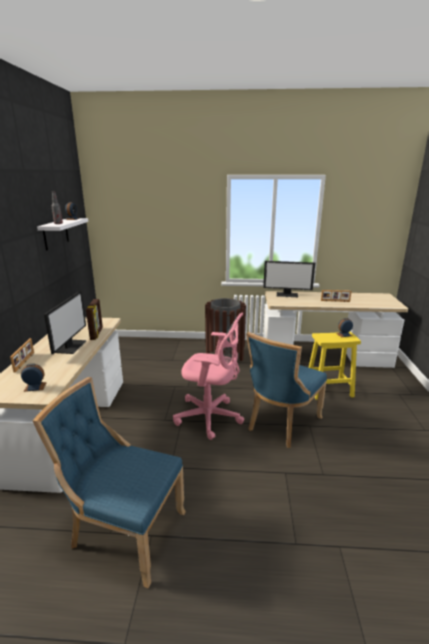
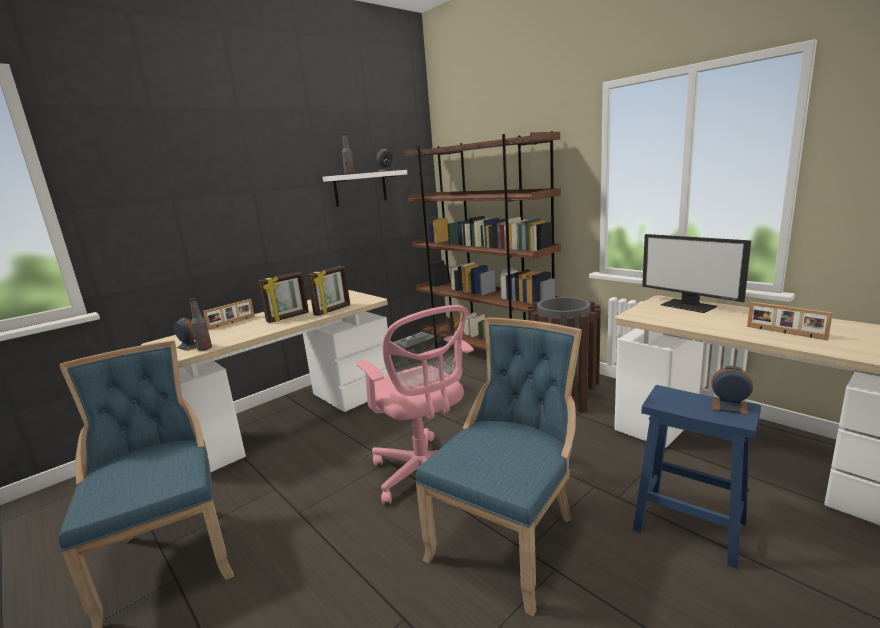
camera: 45 degrees right, 5 degrees down
monitor [44,291,87,354] -> picture frame [258,272,309,323]
blue chair [246,332,327,448] -> blue chair turned 135 degrees clockwise [416,317,582,616]
yellow stool [309,332,361,400] -> blue stool [633,385,761,569]
none -> bottle [189,298,212,351]
none -> brown bookcase [403,131,561,350]

